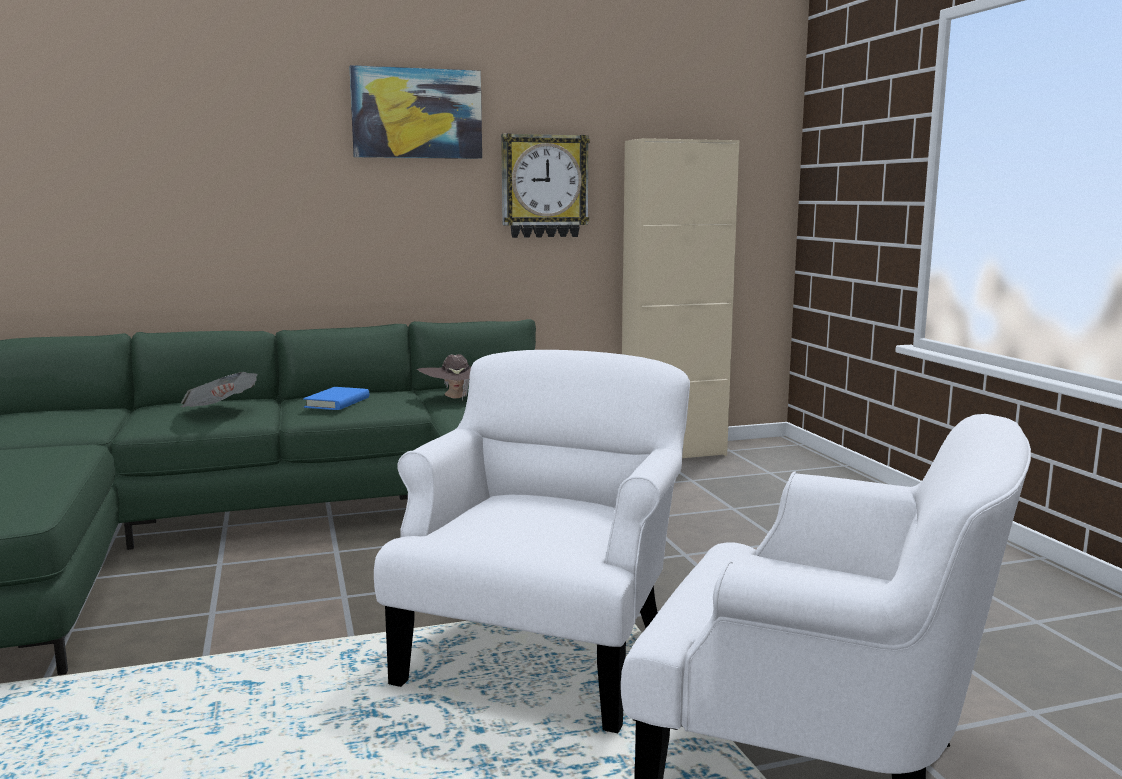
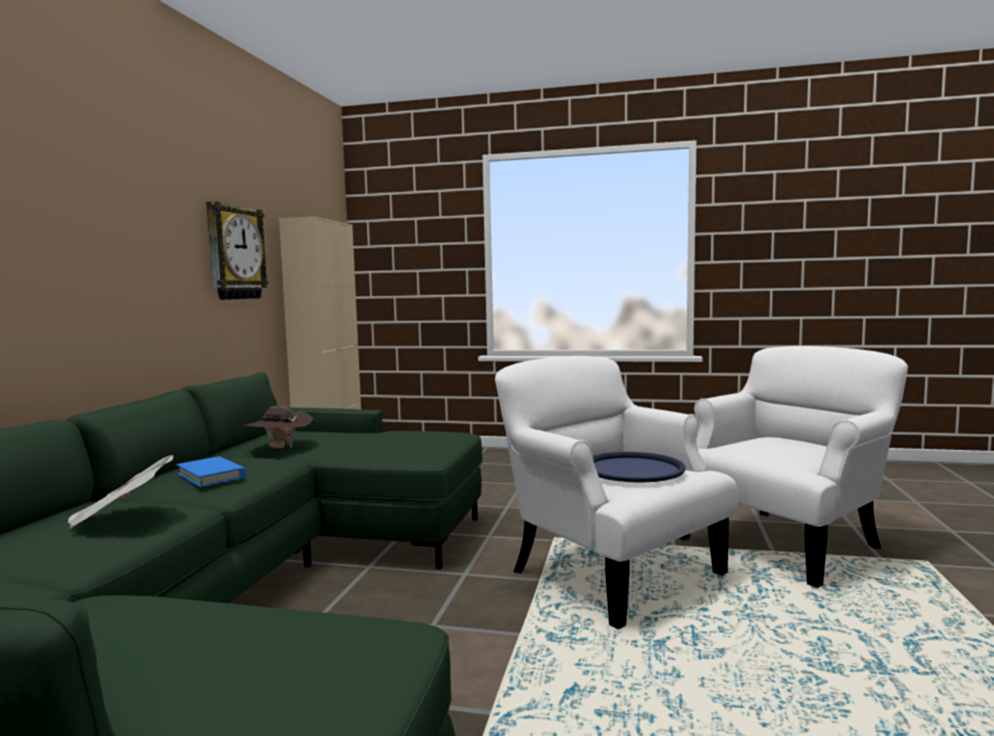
camera: 60 degrees left, 5 degrees down
picture [349,65,482,159] -> none
none -> blue tray [593,452,686,483]

